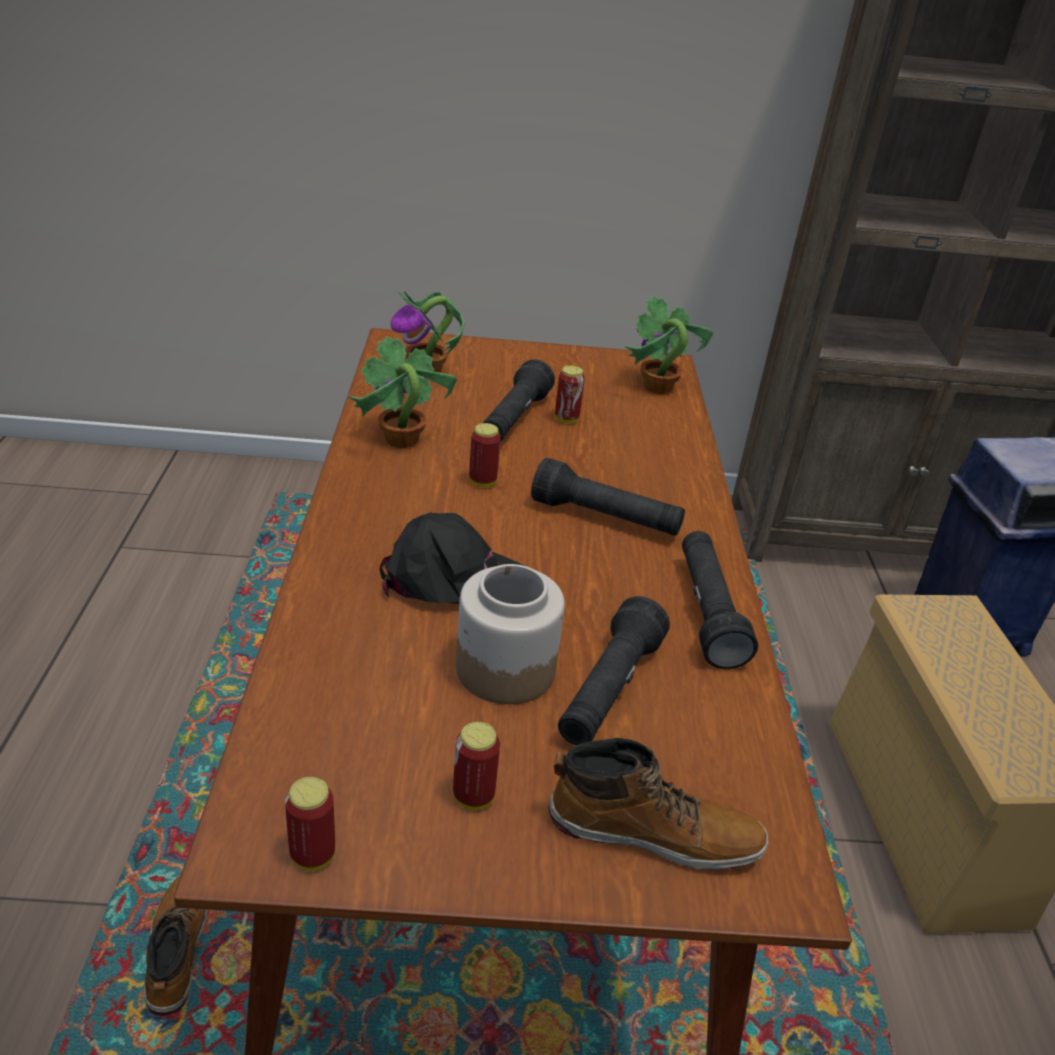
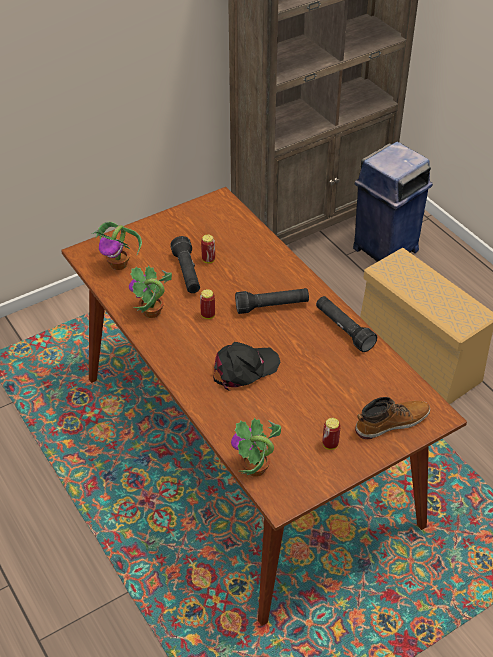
camera: 30 degrees left, 10 degrees up
boot [144,875,208,1016] -> none
can [285,777,335,871] -> none
jar [456,564,565,705] -> none
black flashlight [558,596,670,745] -> none
potted plant [624,296,713,394] -> potted plant moved to [231,418,281,477]

